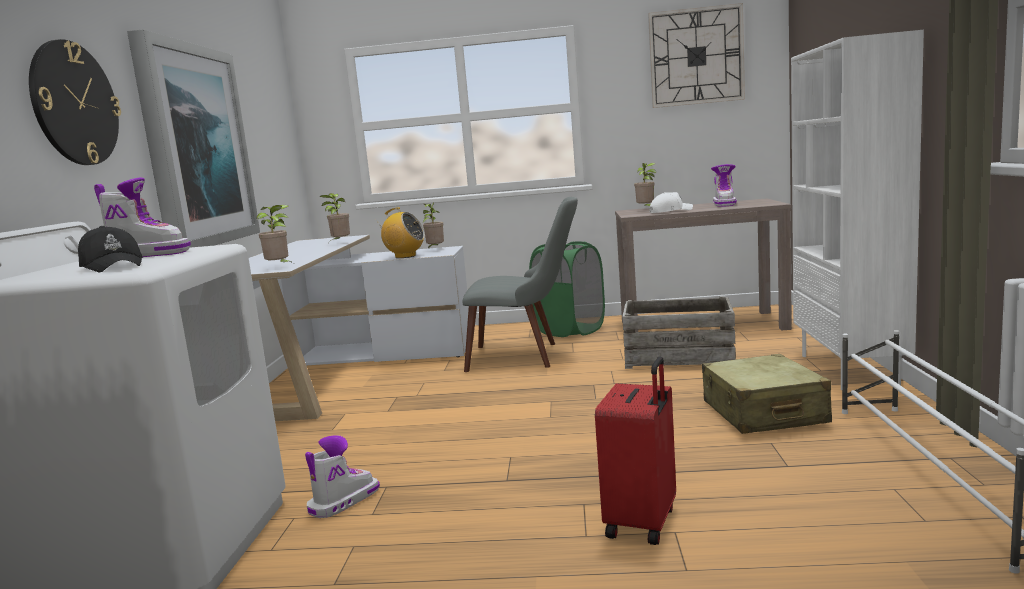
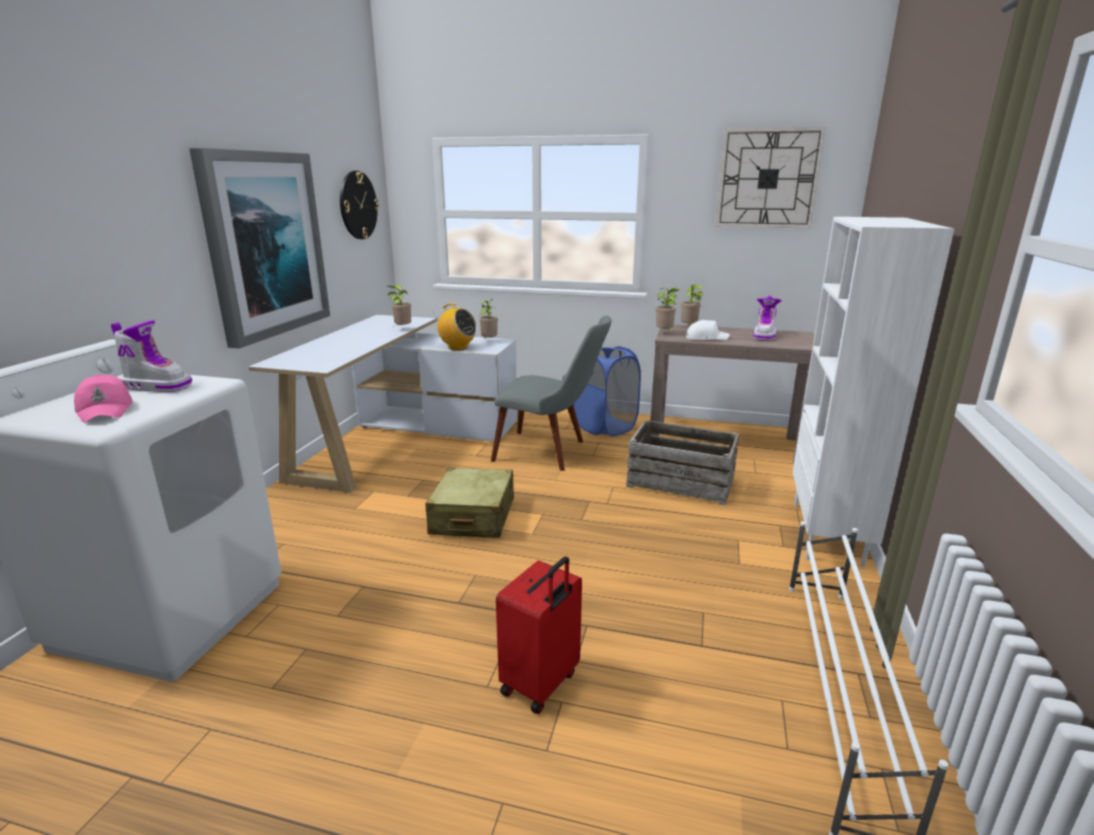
camera: 10 degrees right, 10 degrees up
wall clock [29,39,121,165] -> wall clock moved to [340,171,379,239]
black cap [78,226,143,273] -> pink cap [74,374,133,423]
potted plant [256,205,293,263] -> potted plant moved to [656,287,680,332]
boot [305,435,380,518] -> none
green laundry basket [529,241,605,337] -> blue laundry basket [573,346,641,436]
beige suitcase [702,354,832,434] -> beige suitcase moved to [425,468,514,538]

